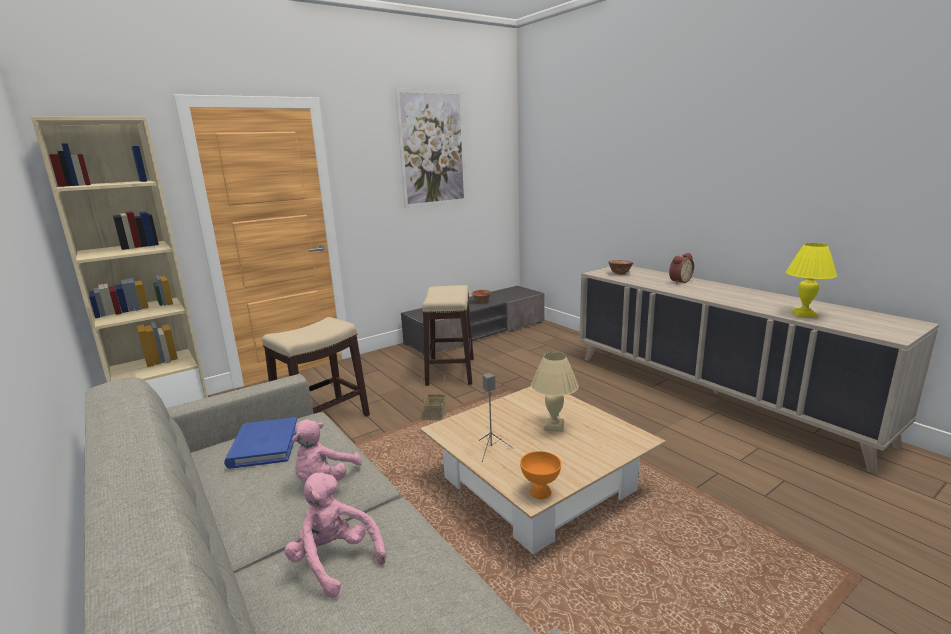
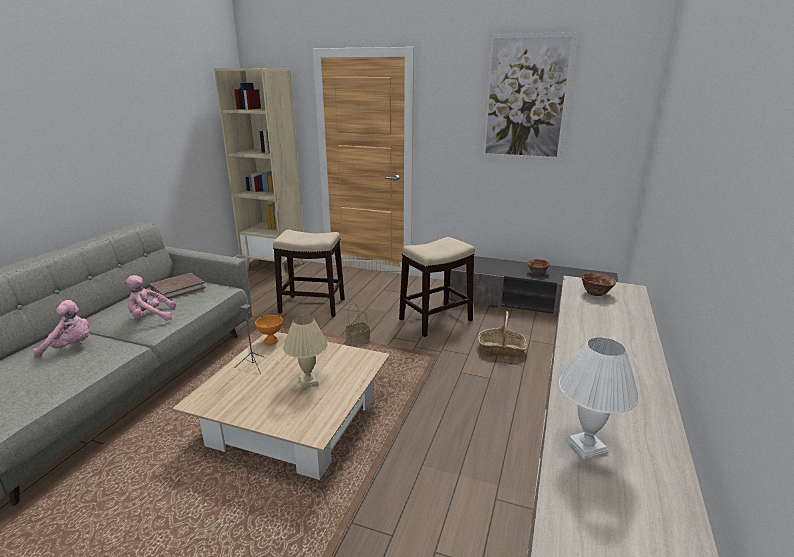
camera: 55 degrees right, 5 degrees up
blue book [224,417,297,469] -> brown book [150,273,206,299]
pink plush toy [284,472,386,598] -> pink plush toy turned 75 degrees clockwise [33,300,90,358]
orange bowl [520,451,561,499] -> orange bowl moved to [255,315,283,345]
alarm clock [669,253,694,284] -> none
yellow table lamp [786,243,837,317] -> white table lamp [559,337,639,460]
none -> basket [478,311,527,358]

